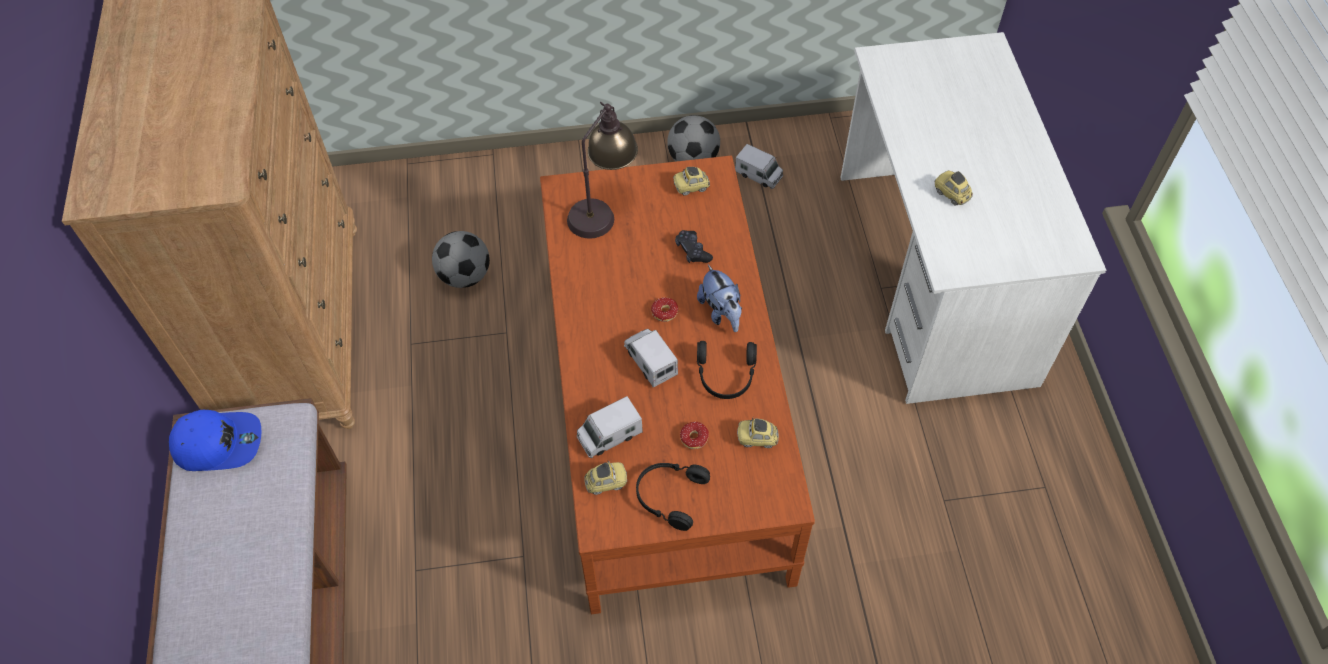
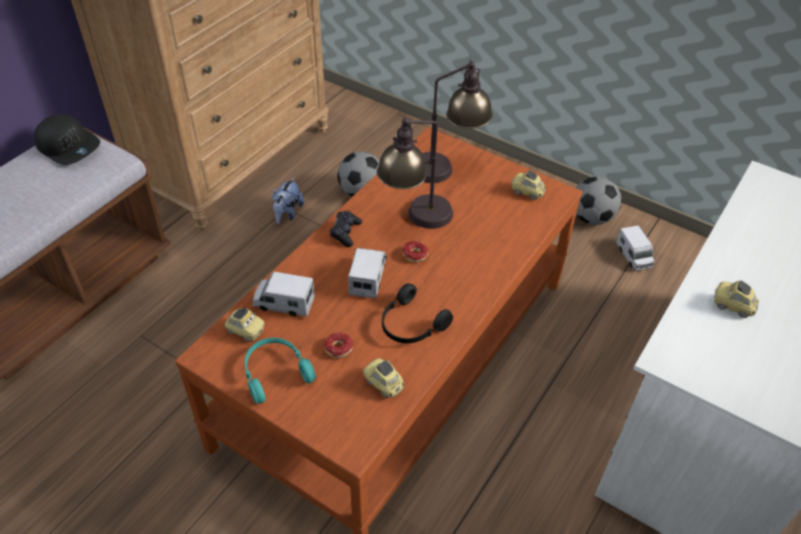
camera: 40 degrees right, 10 degrees down
blue cap [169,410,261,471] -> black cap [34,114,100,165]
black headphones [636,463,710,531] -> turquoise headphones [245,338,316,404]
black game controller [675,230,713,263] -> black game controller moved to [330,211,362,247]
plush toy [697,265,742,332] -> plush toy moved to [273,178,304,224]
toy car [935,171,973,206] -> toy car turned 60 degrees counterclockwise [714,281,759,318]
none -> table lamp [377,118,453,229]

